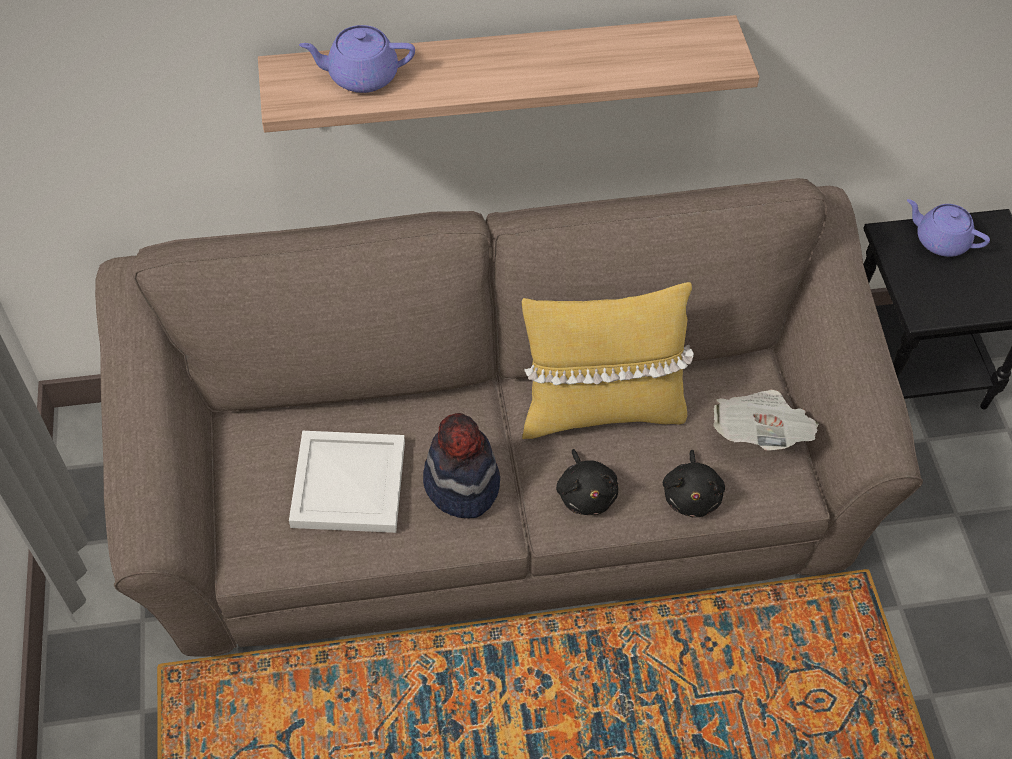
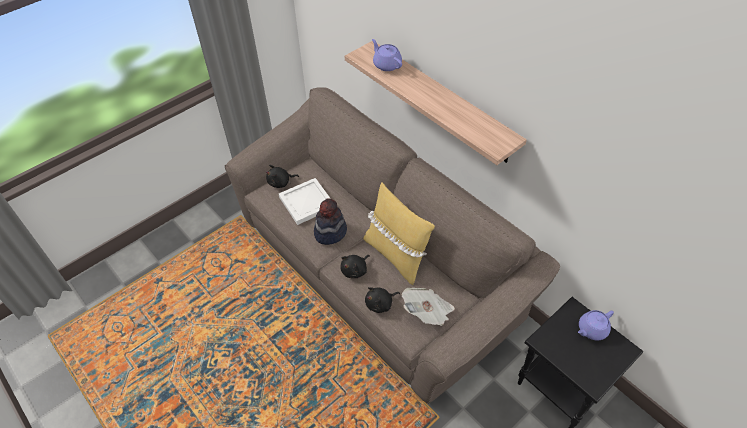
camera: 60 degrees right, 5 degrees down
purple teapot [907,199,990,257] -> purple teapot turned 120 degrees counterclockwise [578,310,614,340]
none -> black plush toy [266,165,299,188]

